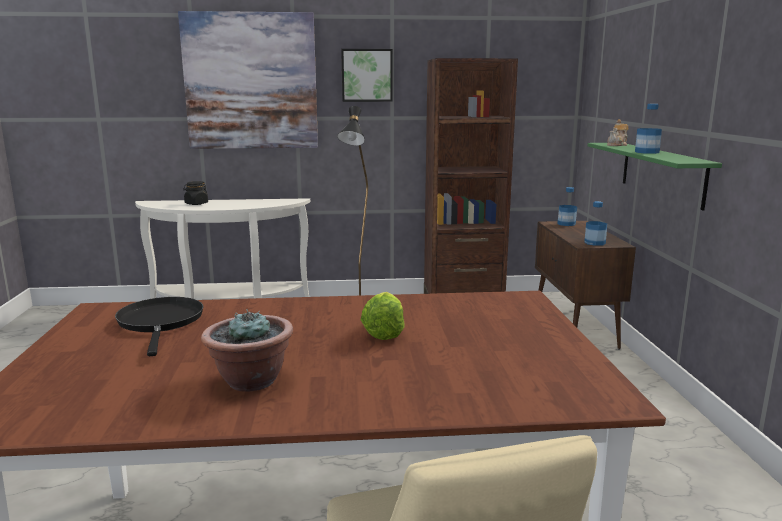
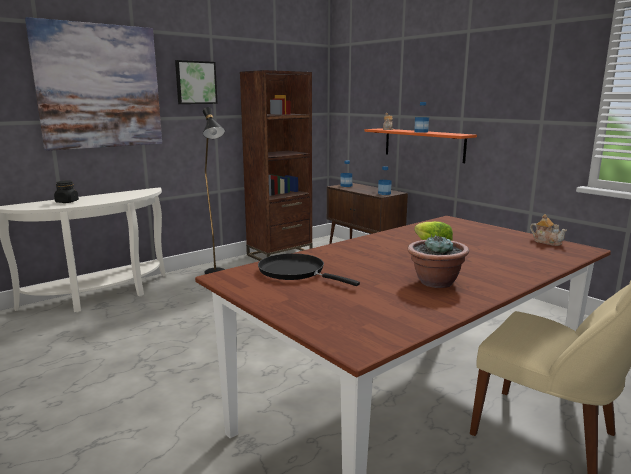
camera: 35 degrees left, 0 degrees up
green shelf [588,143,722,211] -> orange shelf [365,128,477,163]
none -> teapot [530,214,567,246]

